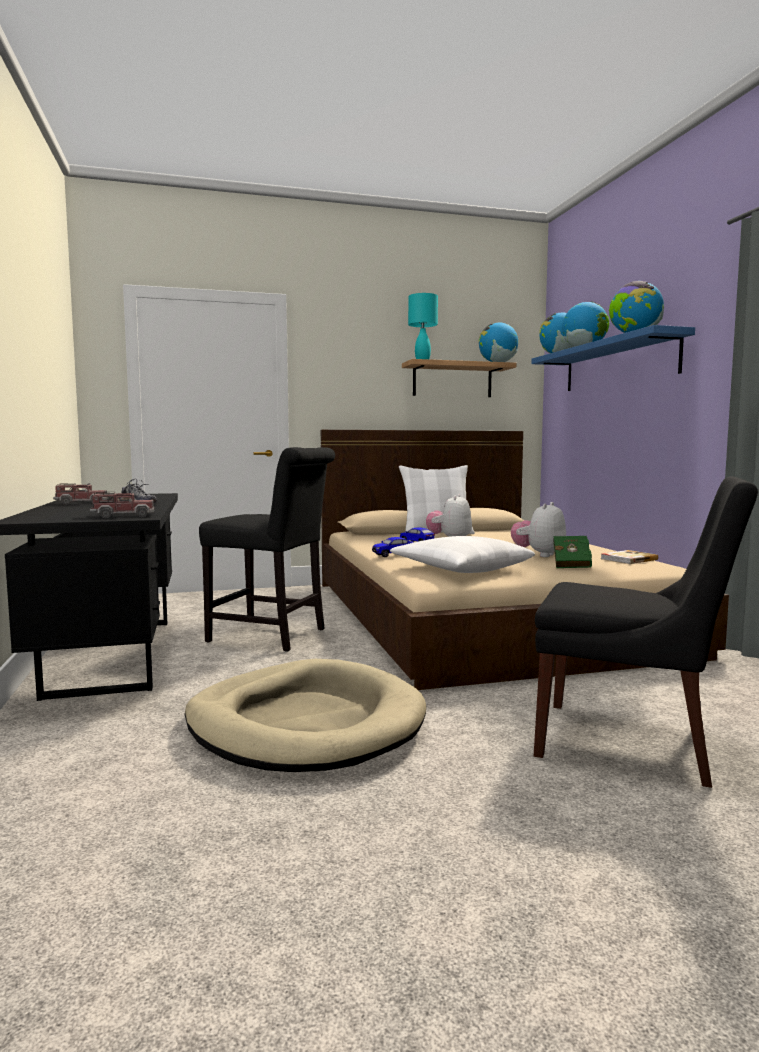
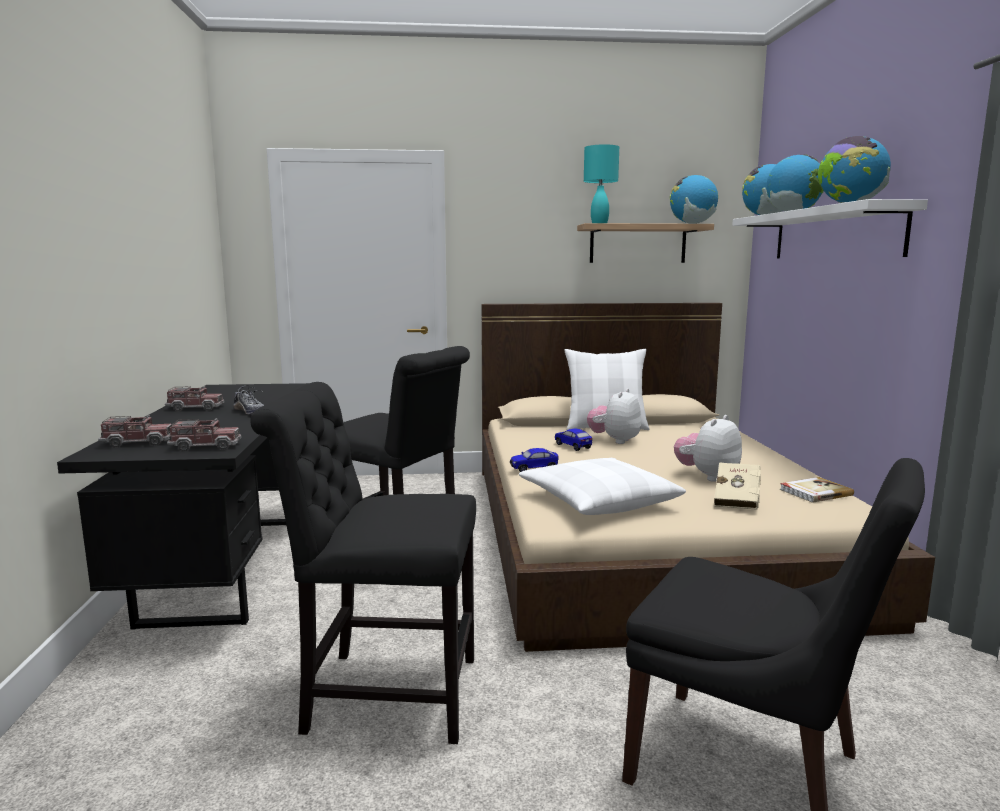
camera: 10 degrees right, 5 degrees up
beige dog bed [185,659,426,772] -> black chair [250,382,476,744]
blue shelf [531,325,695,391] -> white shelf [732,199,928,258]
green book [554,536,592,568] -> beige book [714,462,761,510]
none -> toy truck [98,415,171,448]

